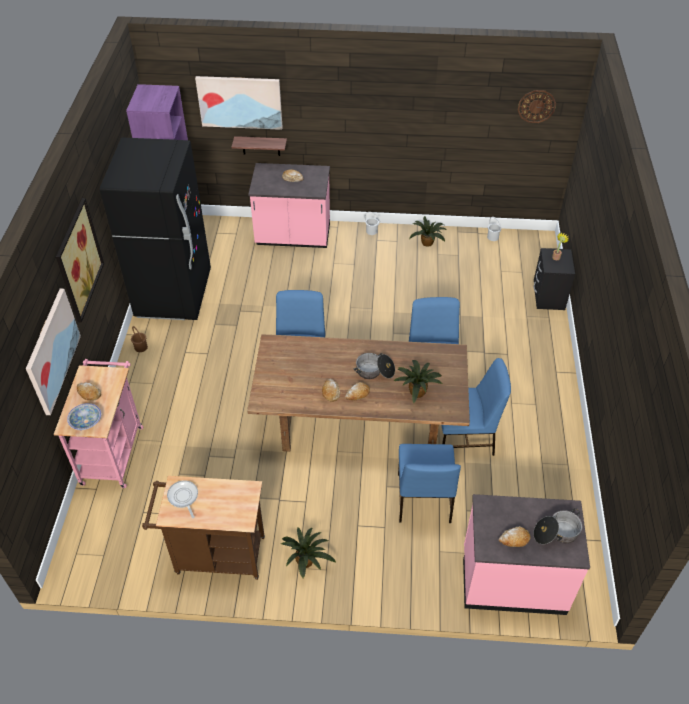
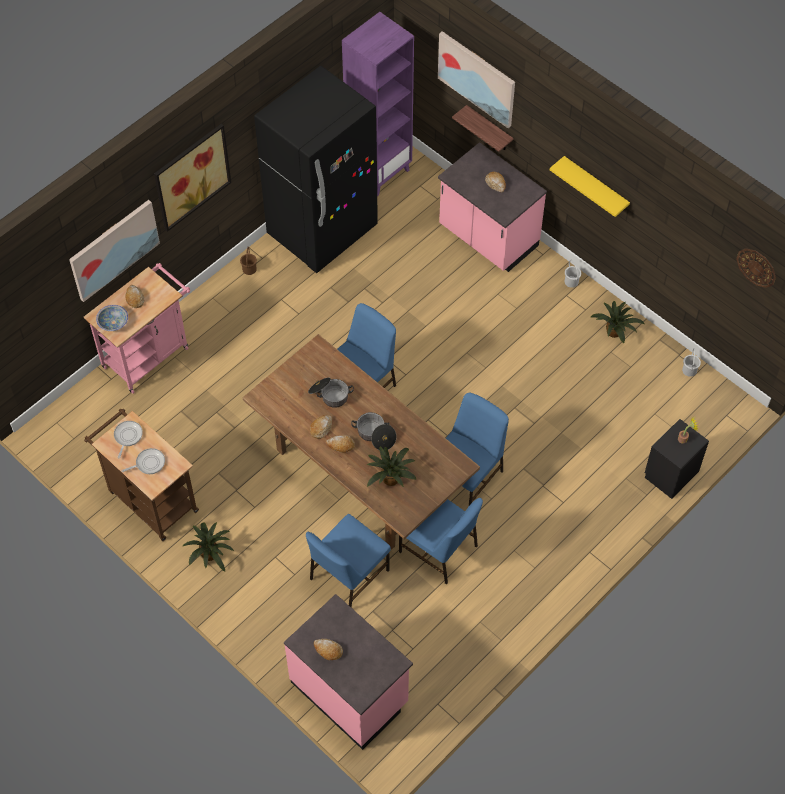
camera: 40 degrees right, 10 degrees up
cooking pot [533,508,582,545] -> cooking pot moved to [308,378,354,408]
none -> frying pan [121,448,165,474]
none -> yellow shelf [550,156,630,217]

